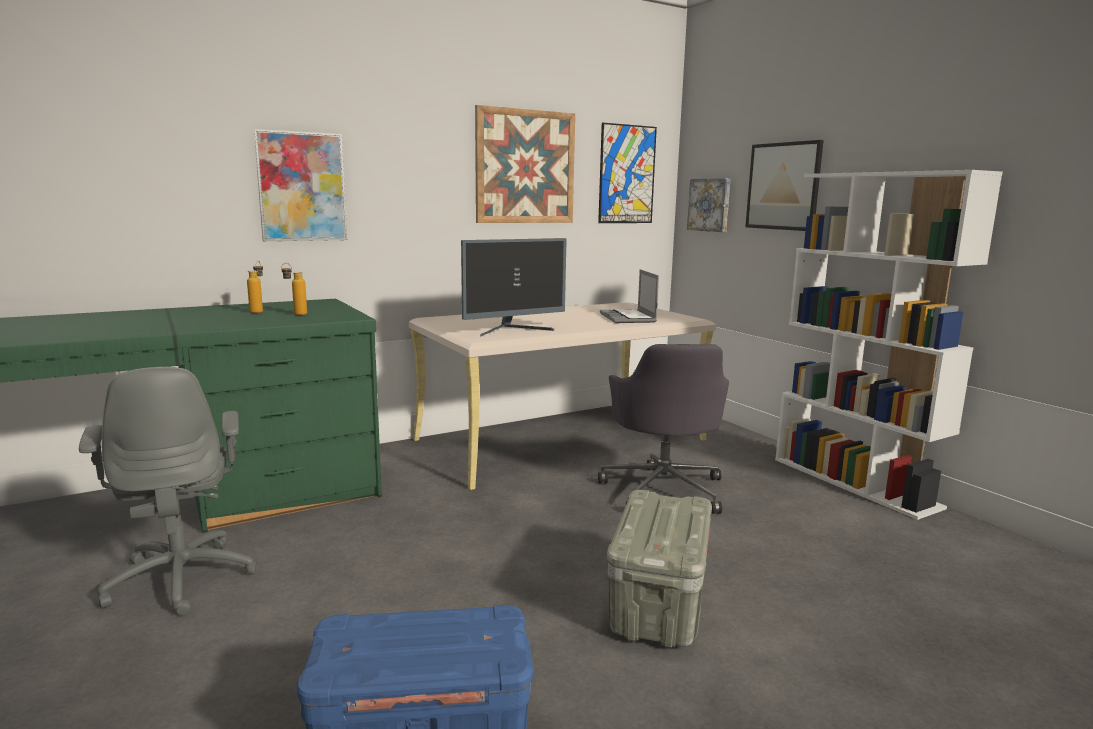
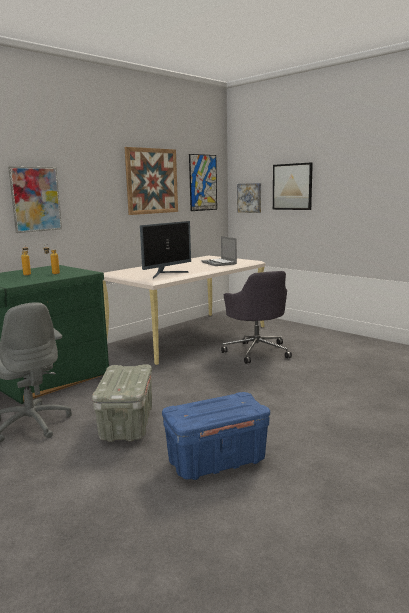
camera: 15 degrees left, 0 degrees up
grey storage box [607,490,712,648] -> grey storage box moved to [92,364,152,442]
white bookcase [775,170,1003,520] -> none

